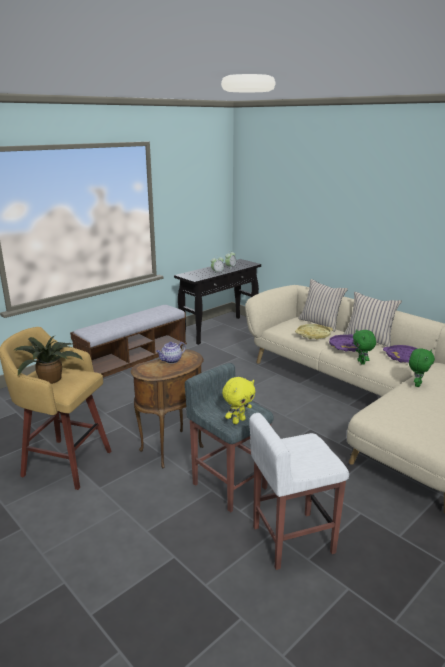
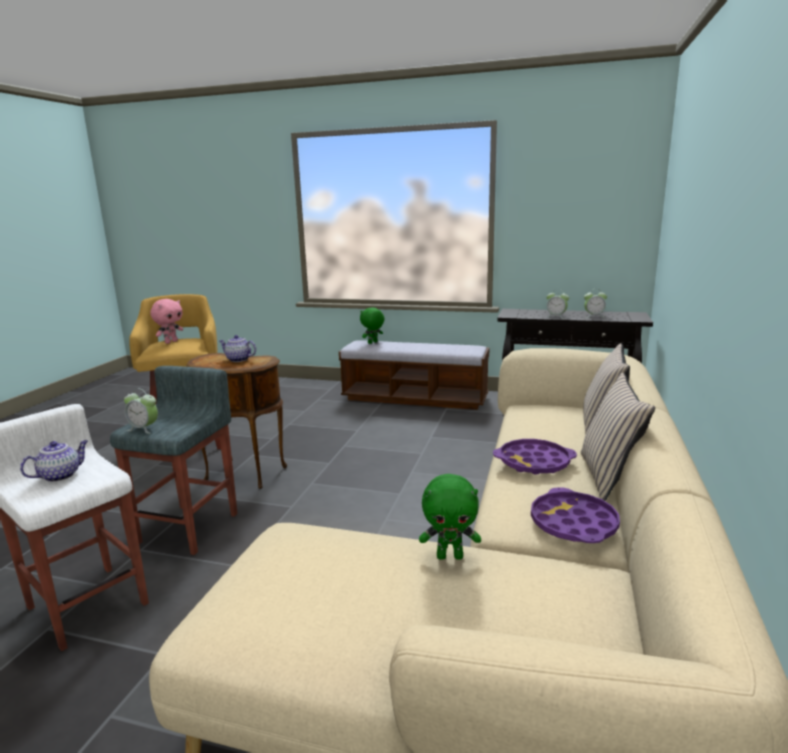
camera: 60 degrees right, 5 degrees down
potted plant [14,336,83,384] -> pink plush toy [150,299,183,344]
yellow plush toy [222,377,256,424] -> alarm clock [124,389,158,434]
yellow tray [295,324,333,340] -> none
green plush toy [353,329,376,365] -> green plush toy moved to [360,308,385,344]
none -> teapot [20,440,88,482]

